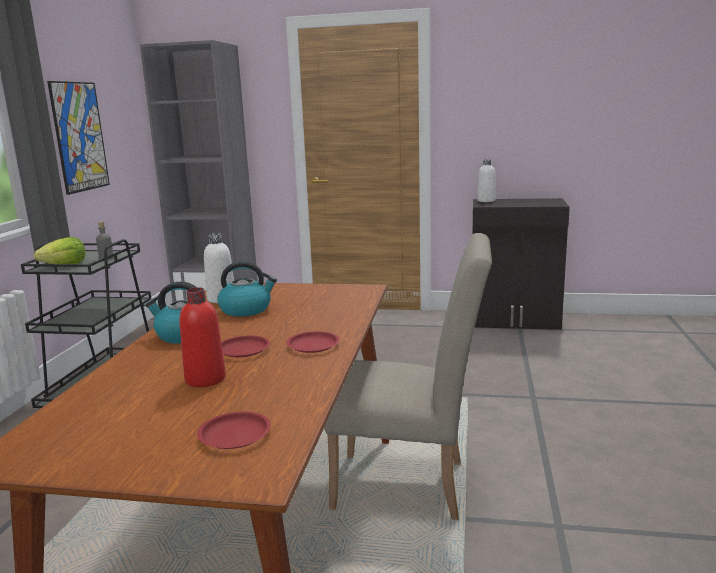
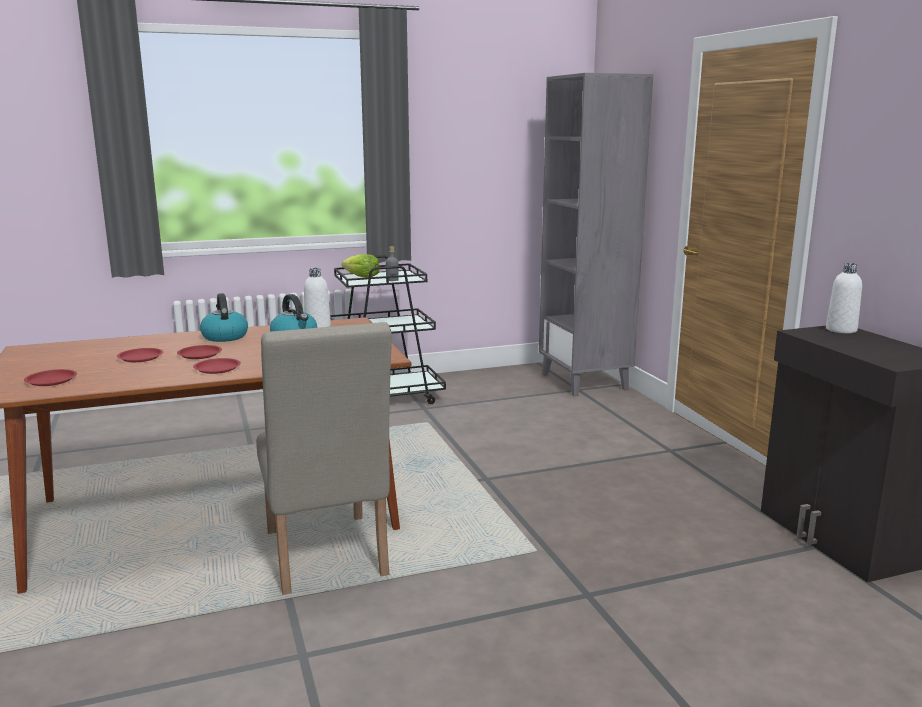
camera: 60 degrees right, 0 degrees up
picture [47,81,110,195] -> none
red bottle [179,287,226,387] -> red plate [117,348,163,362]

